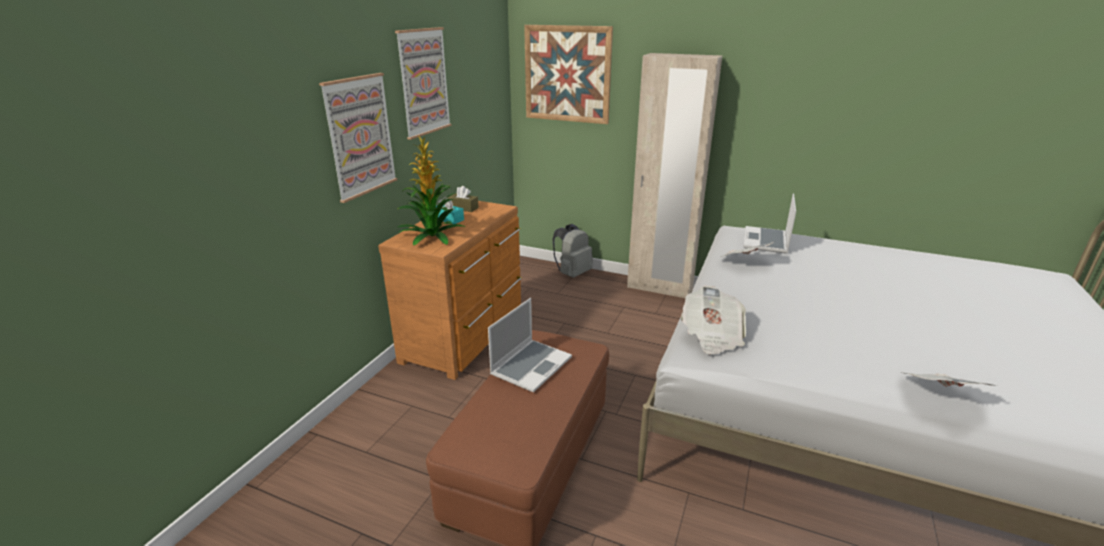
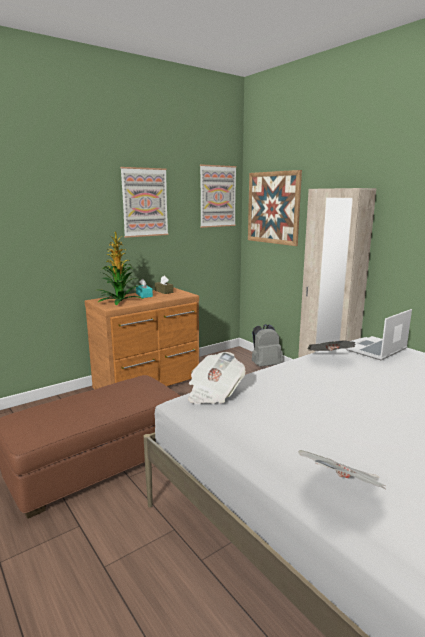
camera: 30 degrees right, 10 degrees down
picture [319,73,397,203] -> picture moved to [200,164,237,228]
laptop [488,298,572,393] -> none

